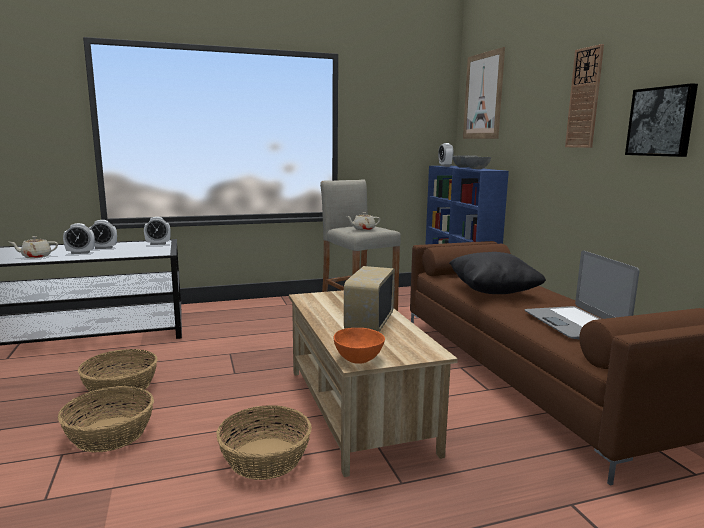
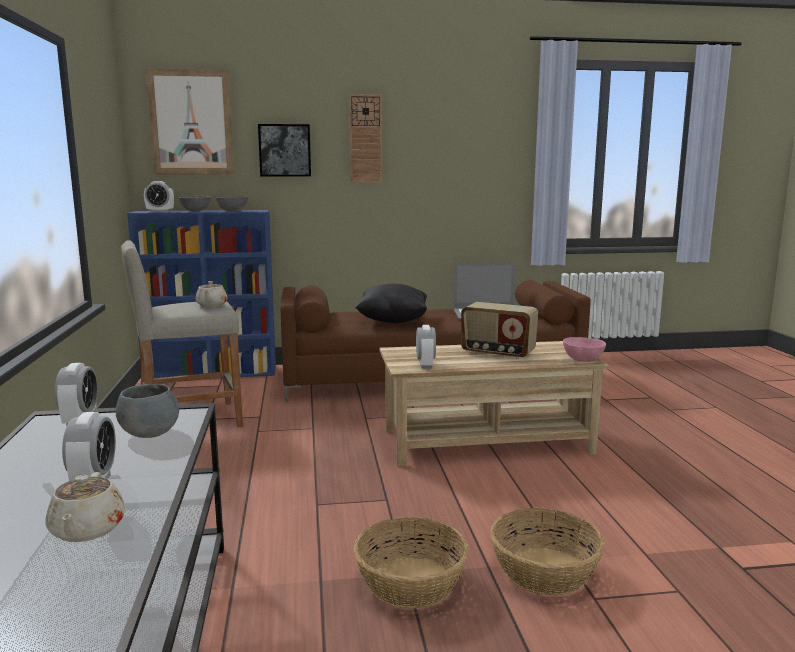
camera: 80 degrees left, 0 degrees up
alarm clock [89,220,117,249] -> alarm clock moved to [416,325,436,368]
basket [216,405,312,480] -> none
orange bowl [333,328,385,364] -> pink bowl [563,337,606,362]
picture [625,83,698,157] -> picture moved to [258,124,311,176]
none -> grey bowl [116,384,179,438]

